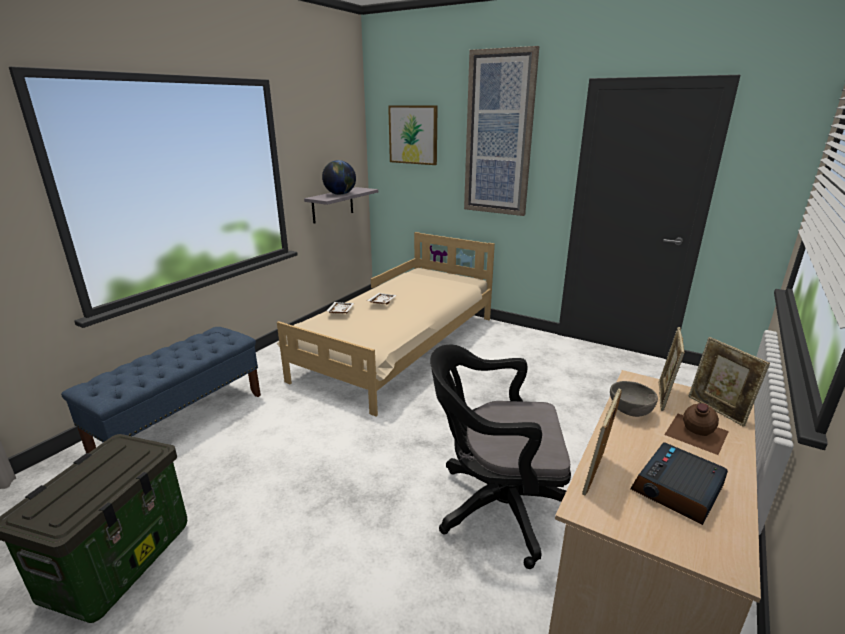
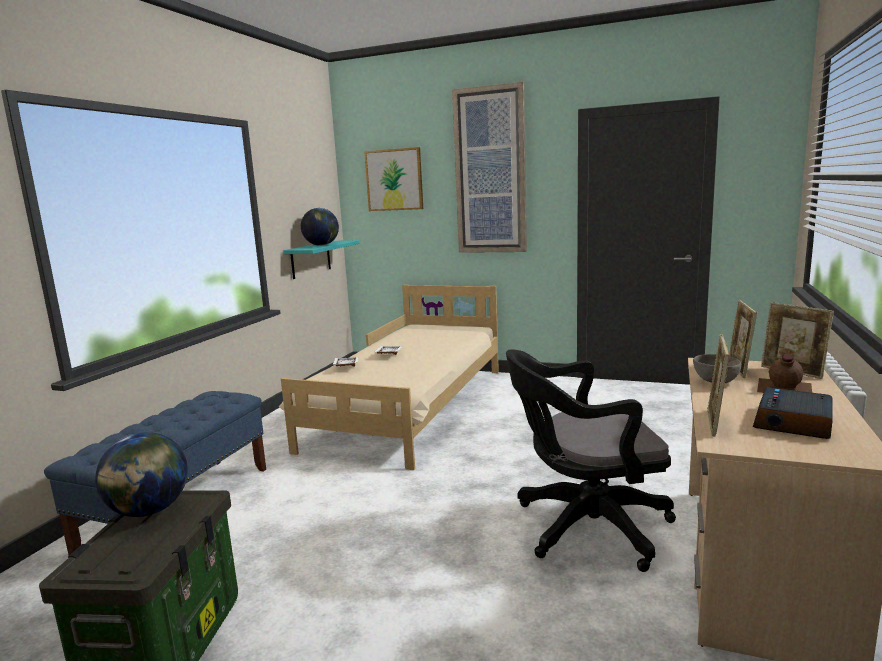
camera: 10 degrees left, 10 degrees down
grey shelf [304,187,378,223] -> turquoise shelf [283,240,359,279]
none -> globe [95,432,188,517]

